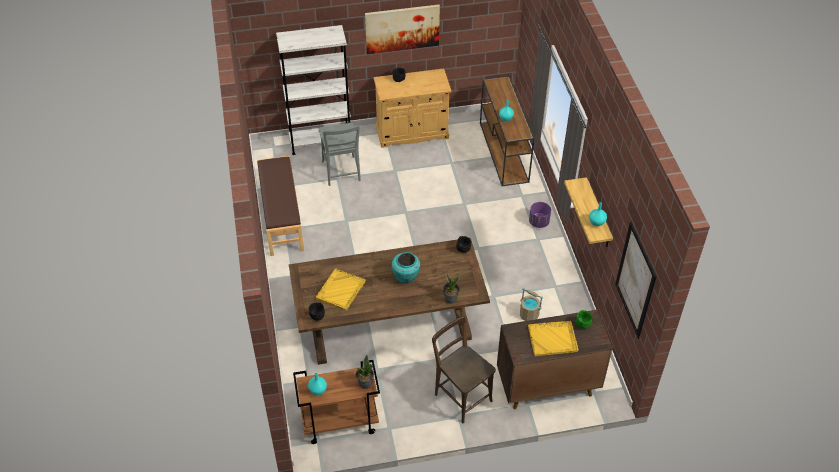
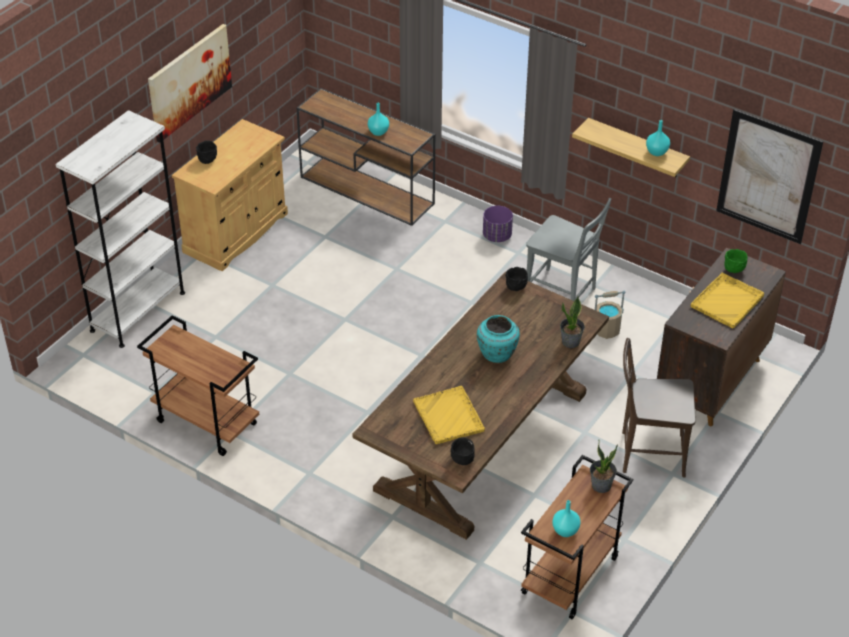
camera: 45 degrees left, 5 degrees down
brown bench [257,156,304,256] -> brown cart [137,315,259,456]
grey chair [318,123,361,186] -> grey chair moved to [526,198,612,301]

